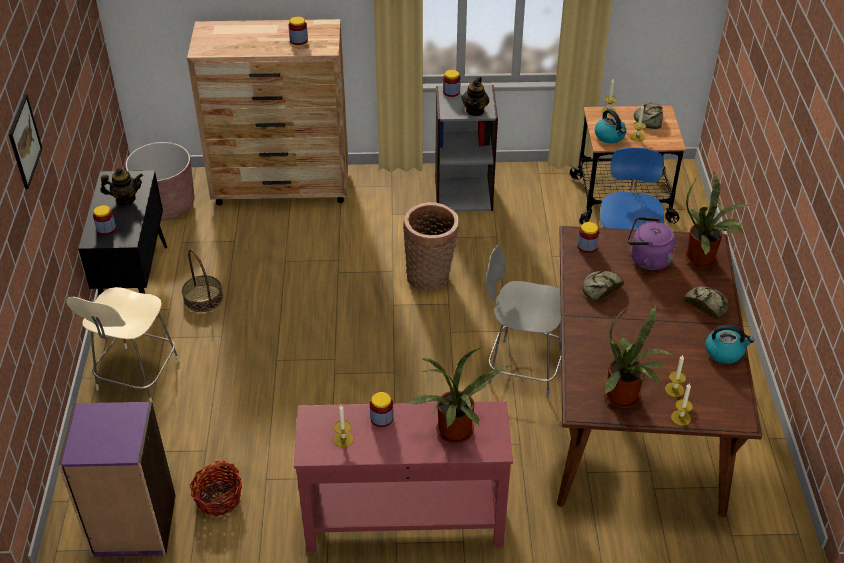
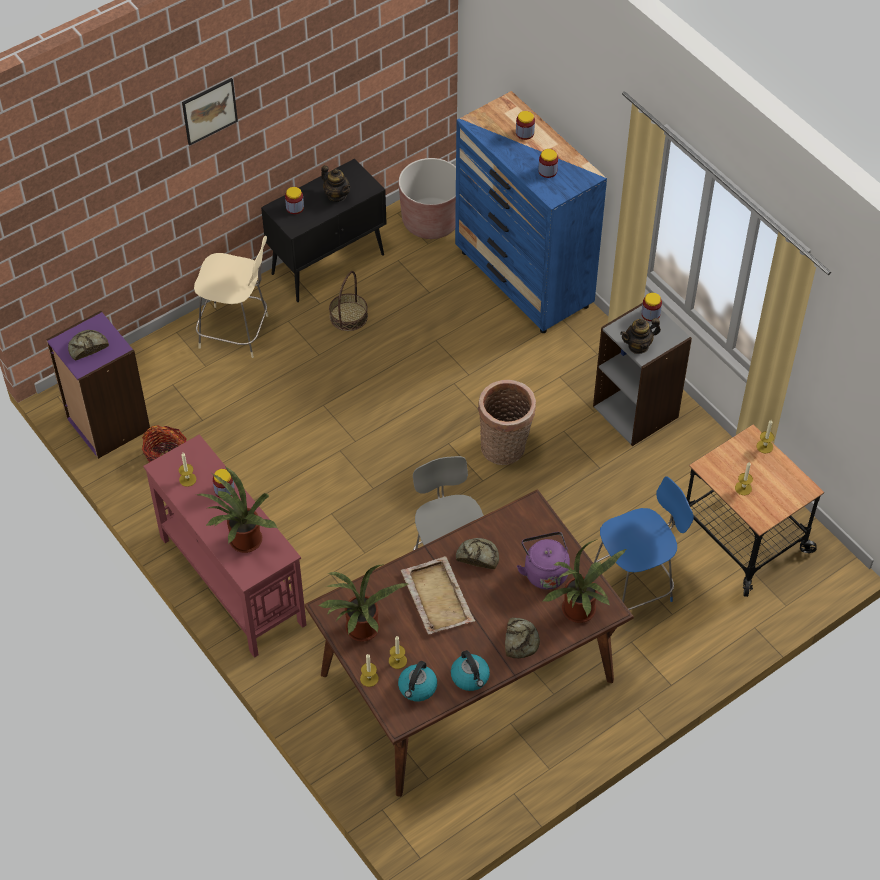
camera: 55 degrees right, 10 degrees up
beige chair [66,287,180,403] -> beige chair turned 150 degrees counterclockwise [194,236,268,358]
brown dresser [187,19,348,205] -> blue dresser [455,91,607,333]
jar [577,222,599,253] -> jar moved to [516,111,535,140]
kettle [595,109,626,143] -> kettle moved to [398,661,437,701]
bread [634,103,663,129] -> bread moved to [68,330,109,361]
none -> beige tray [401,556,475,634]

